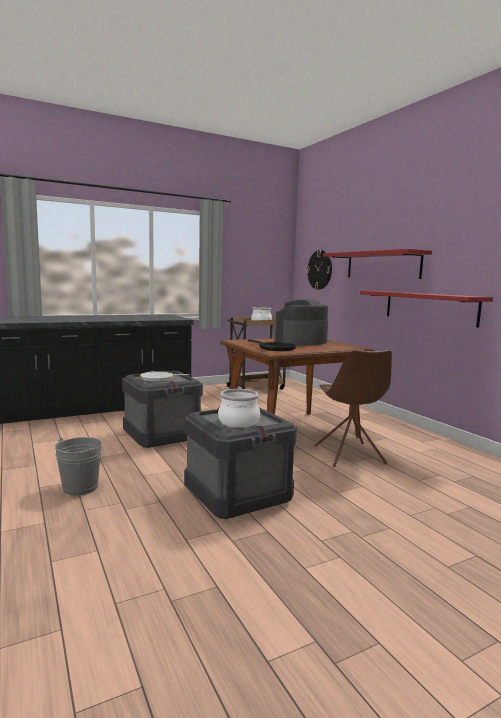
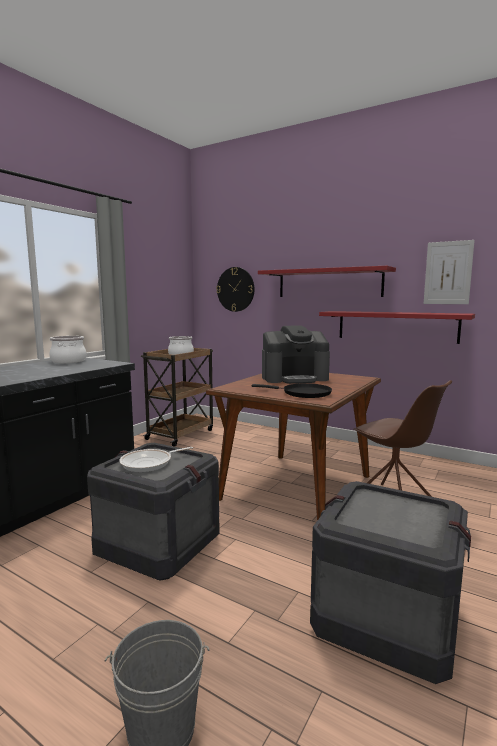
camera: 30 degrees left, 0 degrees up
cooking pot [218,389,260,428] -> cooking pot moved to [49,336,87,363]
coffee machine [274,299,328,346] -> coffee machine turned 120 degrees counterclockwise [262,325,330,384]
none -> picture [424,240,475,304]

